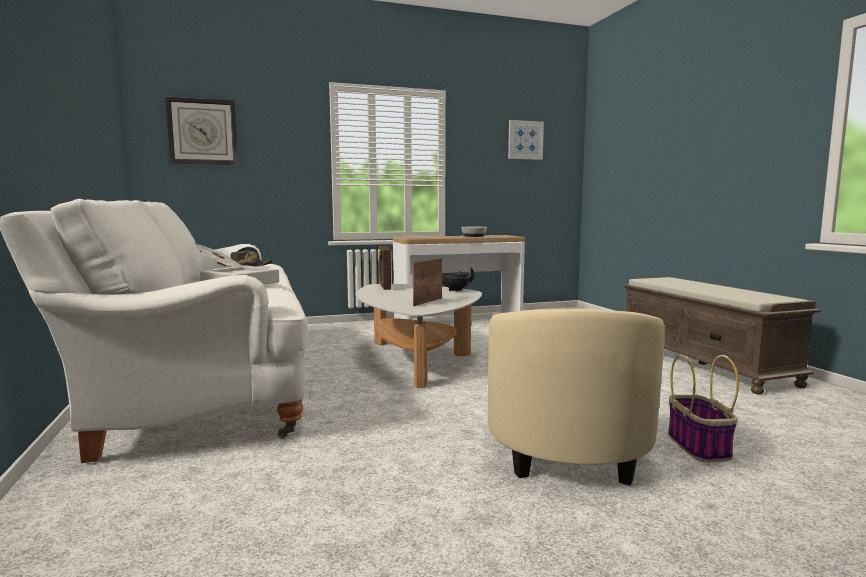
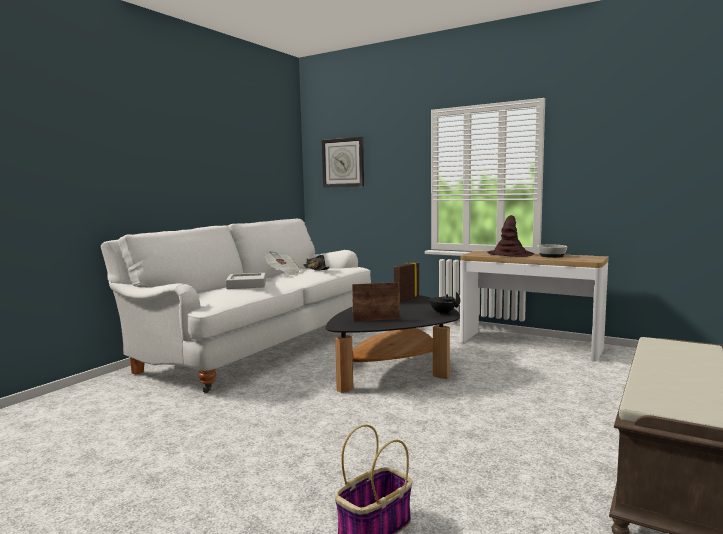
camera: 50 degrees right, 0 degrees up
white coffee table [356,284,482,388] -> black coffee table [325,295,460,393]
beige armchair [488,309,665,485] -> none
picture [508,120,544,160] -> none
none -> brown hat [487,215,534,257]

